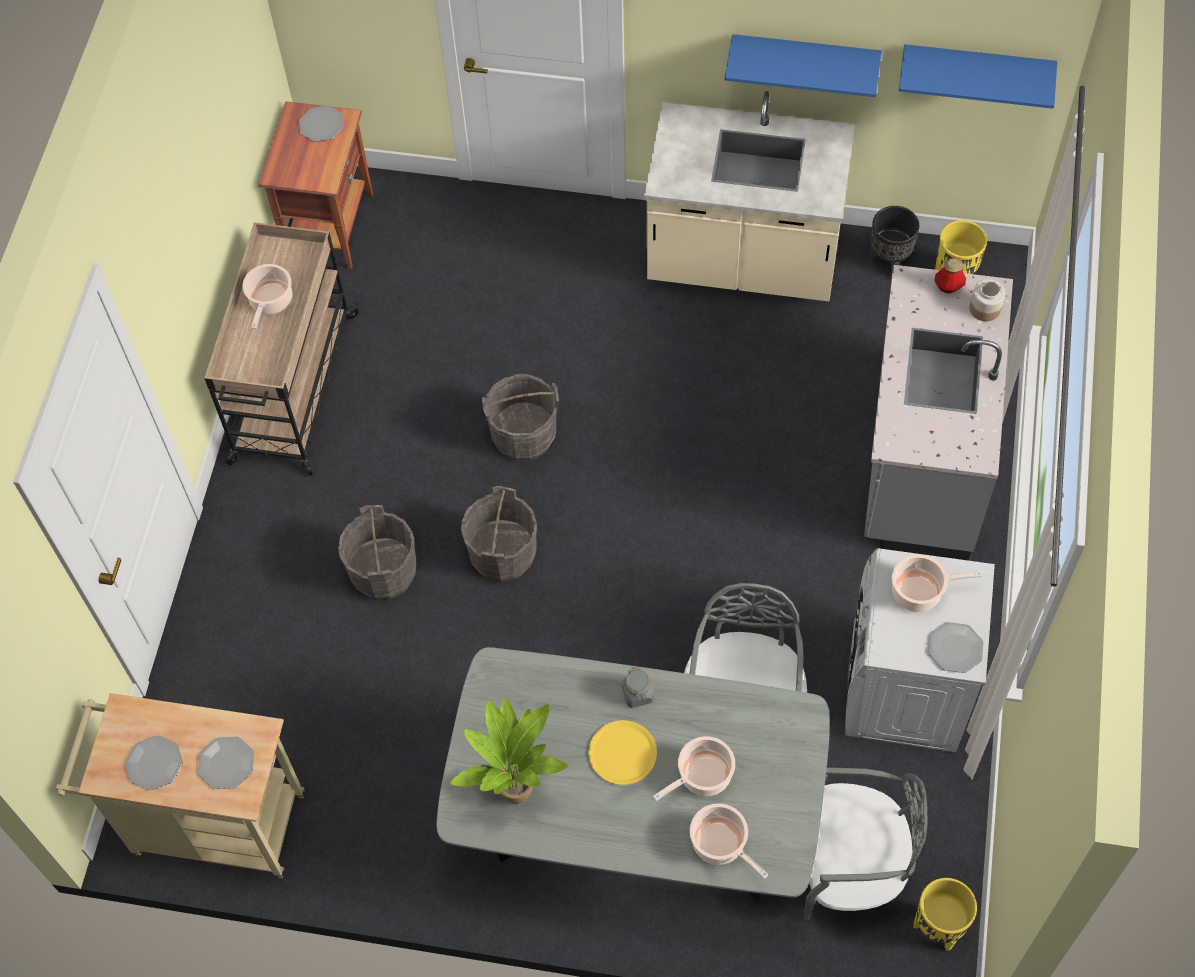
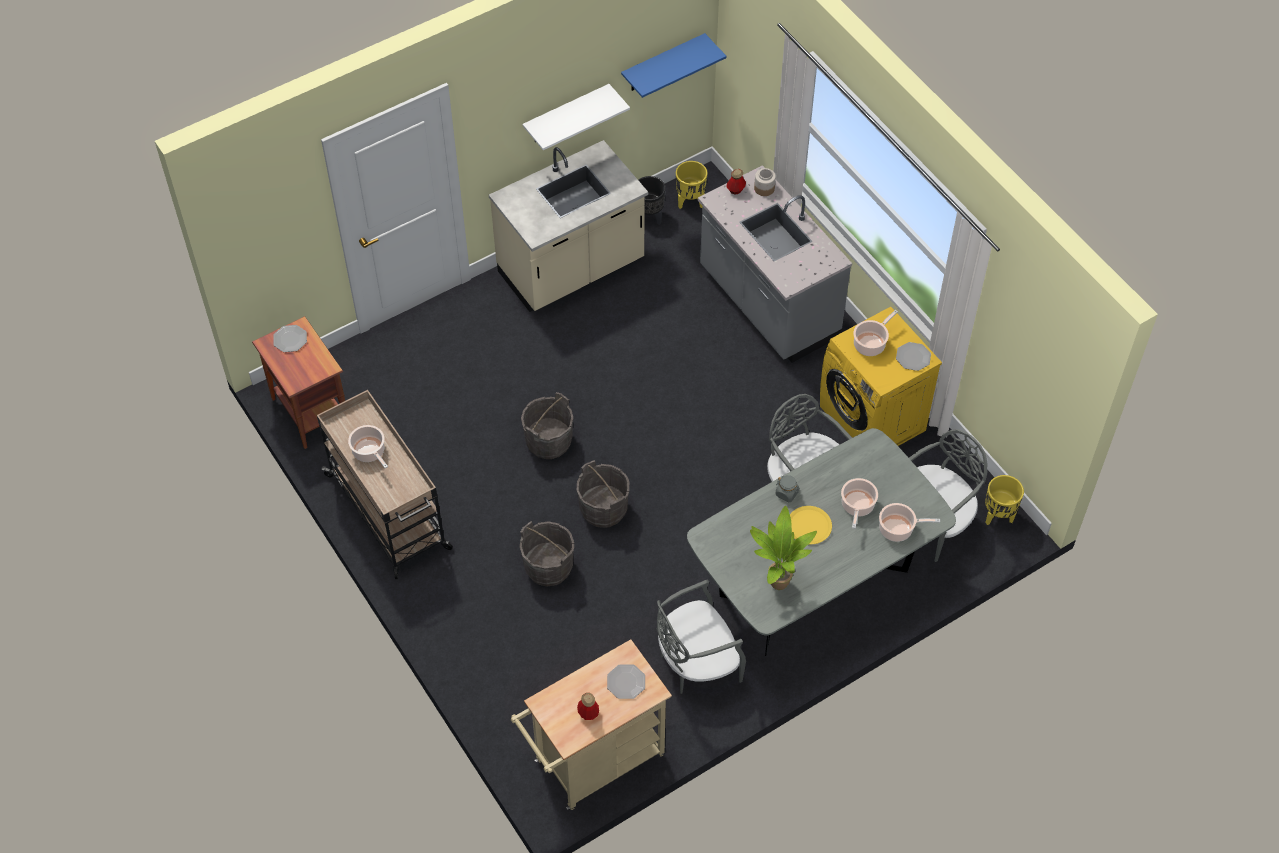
camera: 45 degrees left, 5 degrees down
plate [125,735,183,790] -> bottle [577,693,599,720]
blue shelf [724,34,882,97] -> white shelf [523,84,630,150]
white washing machine [845,548,995,752] -> yellow washing machine [820,307,942,446]
none -> grey chair [656,579,746,694]

